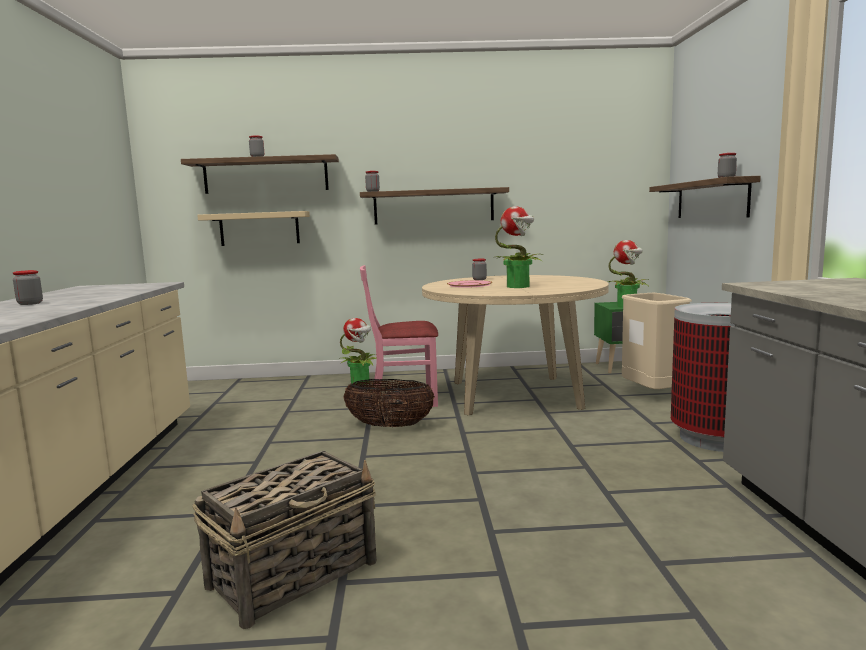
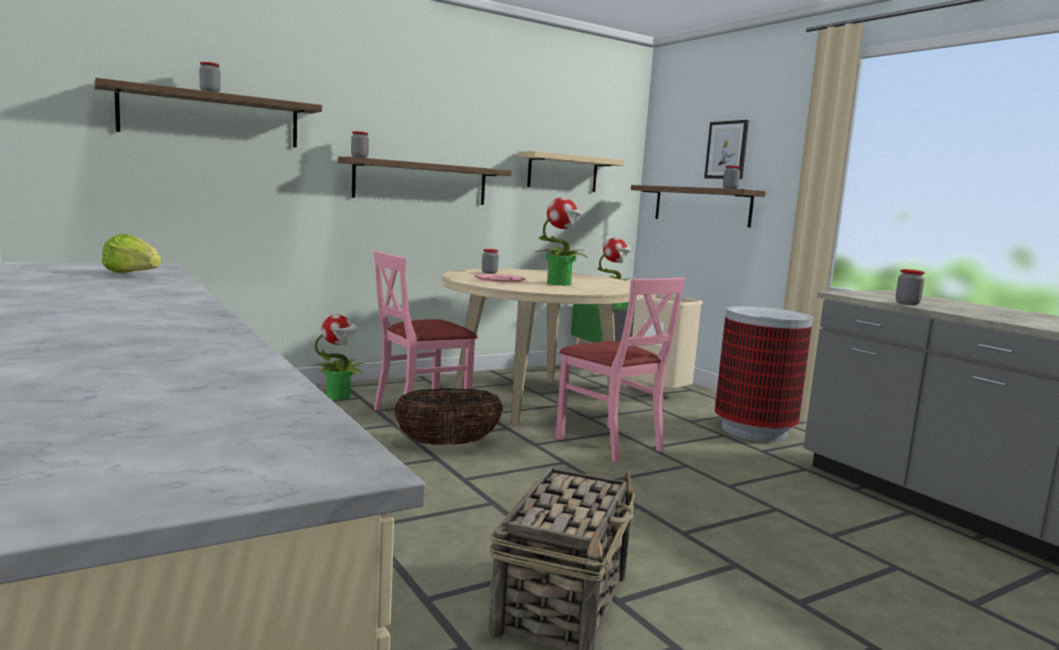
camera: 30 degrees left, 0 degrees up
jar [13,270,43,305] -> jar moved to [895,269,925,305]
beige shelf [197,211,310,246] -> beige shelf moved to [518,151,625,192]
none -> lettuce [102,234,162,273]
none -> pink chair [556,277,686,462]
none -> picture [704,120,749,179]

